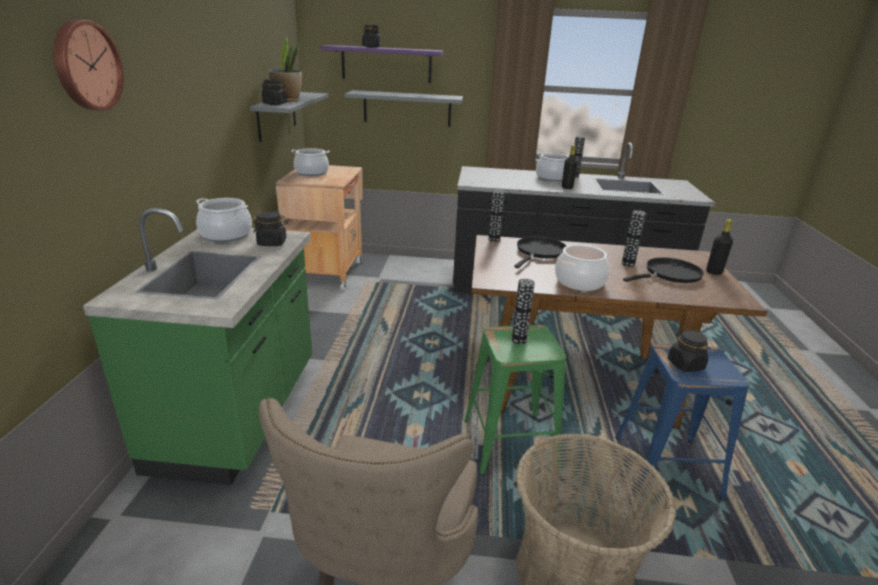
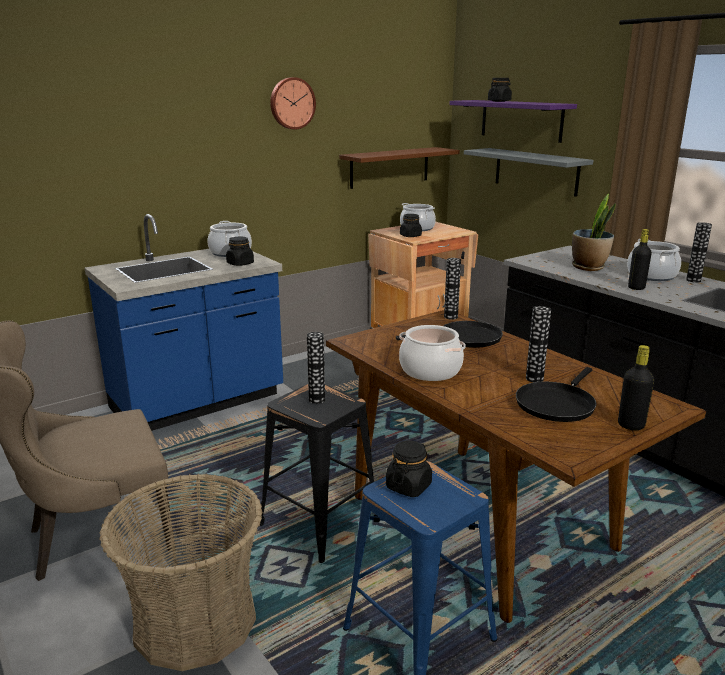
camera: 50 degrees right, 5 degrees down
wall clock [54,20,124,111] -> wall clock moved to [270,77,316,129]
green counter [83,208,312,485] -> blue counter [85,214,283,431]
grey shelf [250,92,329,142] -> brown shelf [339,147,460,189]
black jar [262,79,287,105] -> black jar moved to [400,214,422,237]
potted plant [269,37,302,102] -> potted plant moved to [572,194,616,271]
green stool [464,325,566,476] -> black stool [260,384,376,563]
black frying pan [623,257,704,283] -> black frying pan turned 105 degrees clockwise [516,367,597,422]

